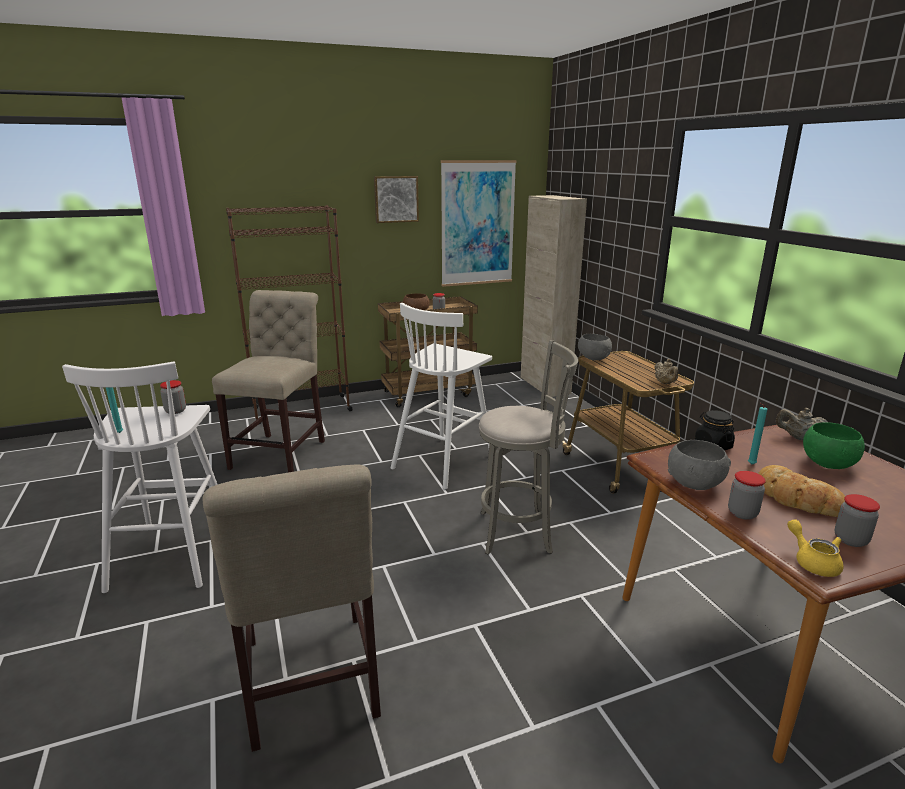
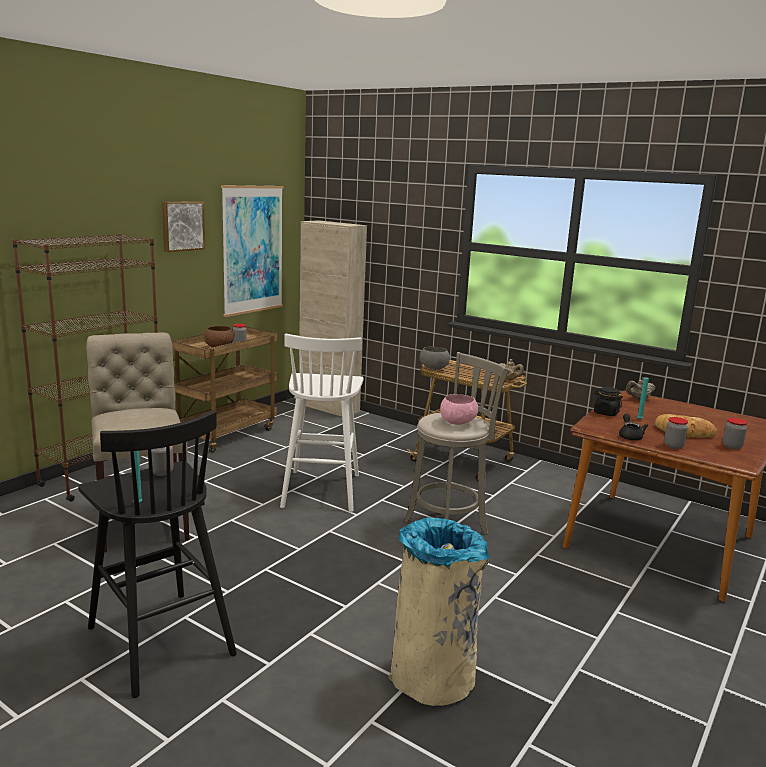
camera: 35 degrees left, 5 degrees down
white stool [62,361,218,593] -> black stool [78,410,237,698]
beige chair [203,465,381,752] -> beige trash can [388,517,490,706]
grey bowl [668,440,731,490] -> black teapot [619,414,648,440]
yellow teapot [787,519,843,577] -> none
green bowl [803,422,865,469] -> none
none -> pink bowl [440,394,478,425]

